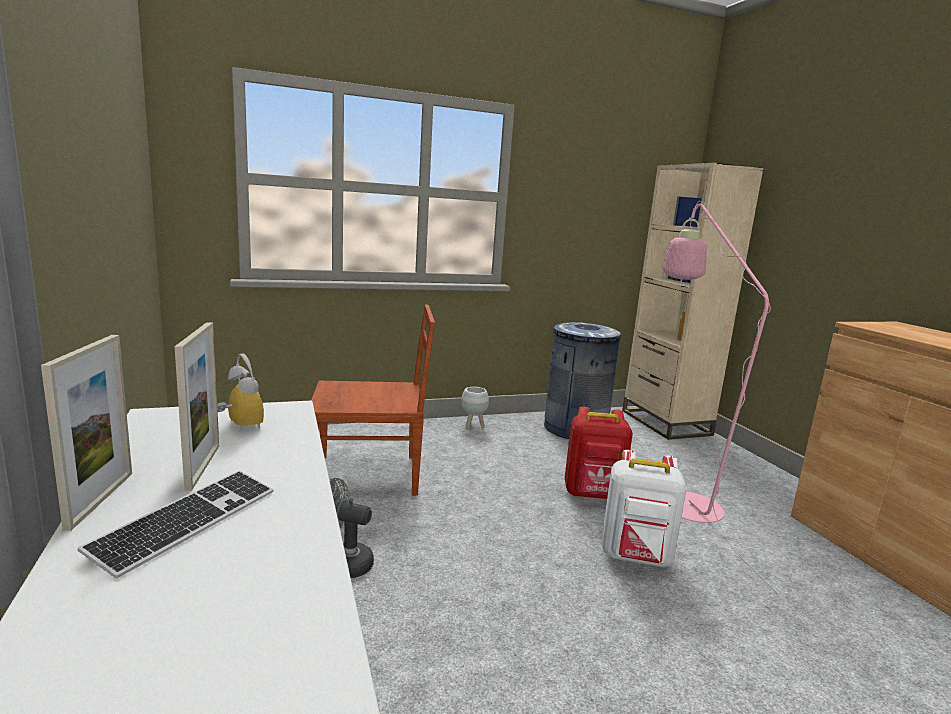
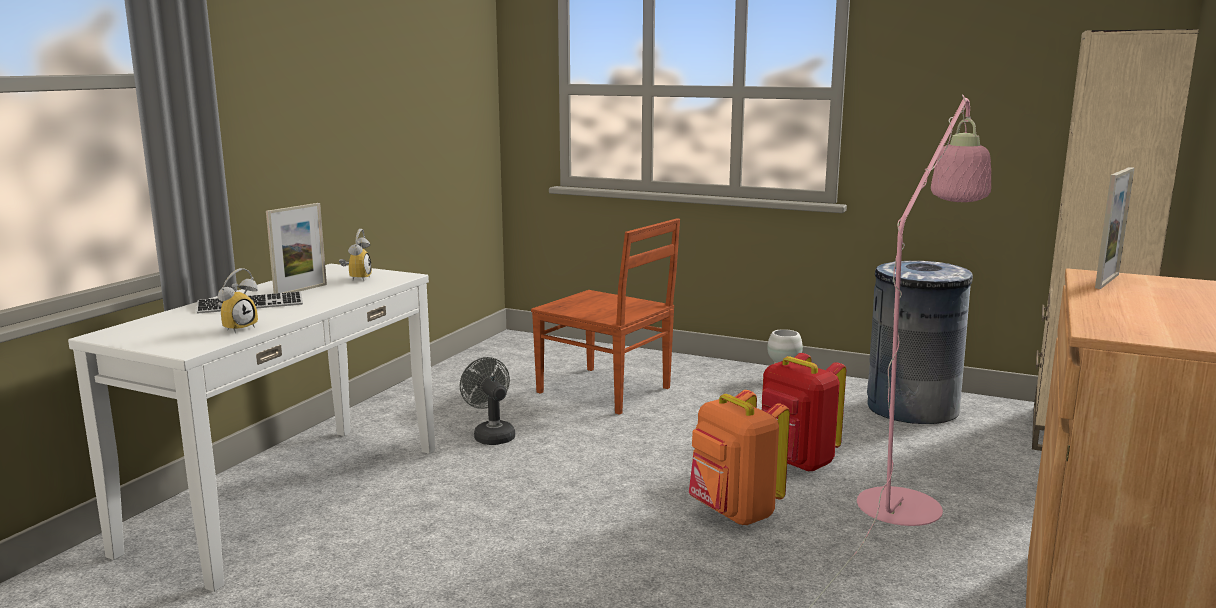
camera: 45 degrees right, 0 degrees up
picture frame [41,335,132,531] -> picture frame moved to [1095,167,1134,289]
white backpack [602,450,687,567] -> orange backpack [689,390,790,525]
none -> alarm clock [217,268,258,333]

